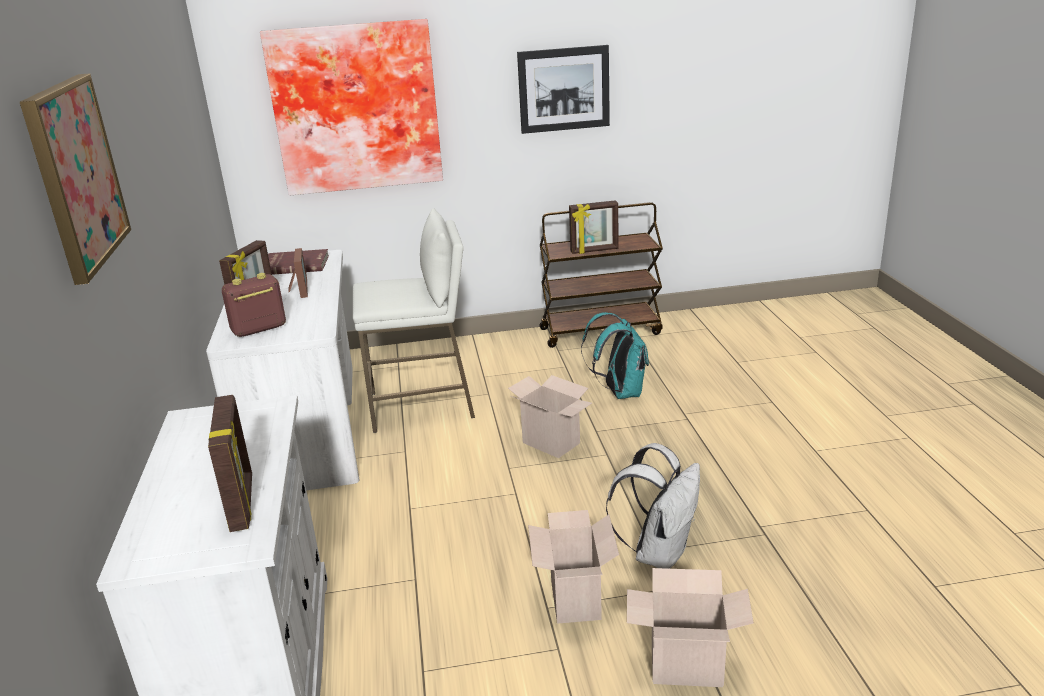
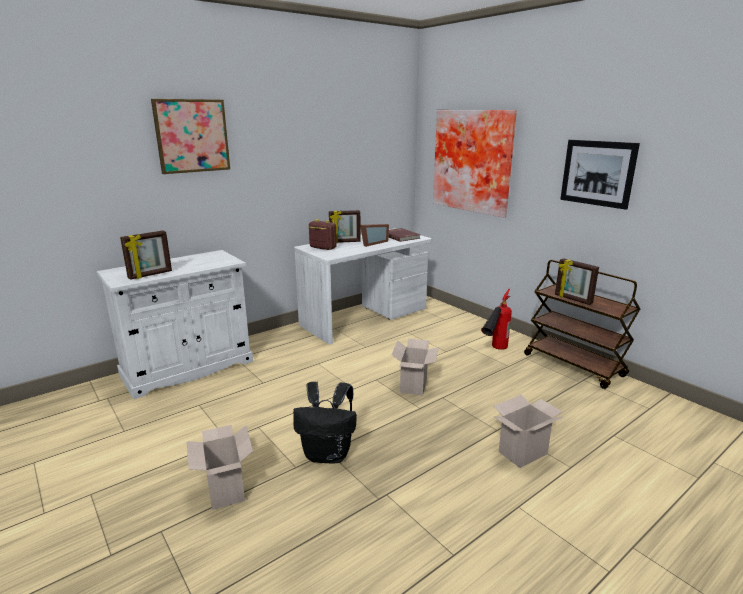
camera: 60 degrees right, 5 degrees down
white stool [353,208,475,433] -> none
cardboard box [528,510,619,624] -> cardboard box moved to [493,395,563,468]
turquoise backpack [581,312,649,399] -> none
white backpack [606,443,700,569] -> black backpack [293,382,357,464]
none -> fire extinguisher [481,289,512,350]

